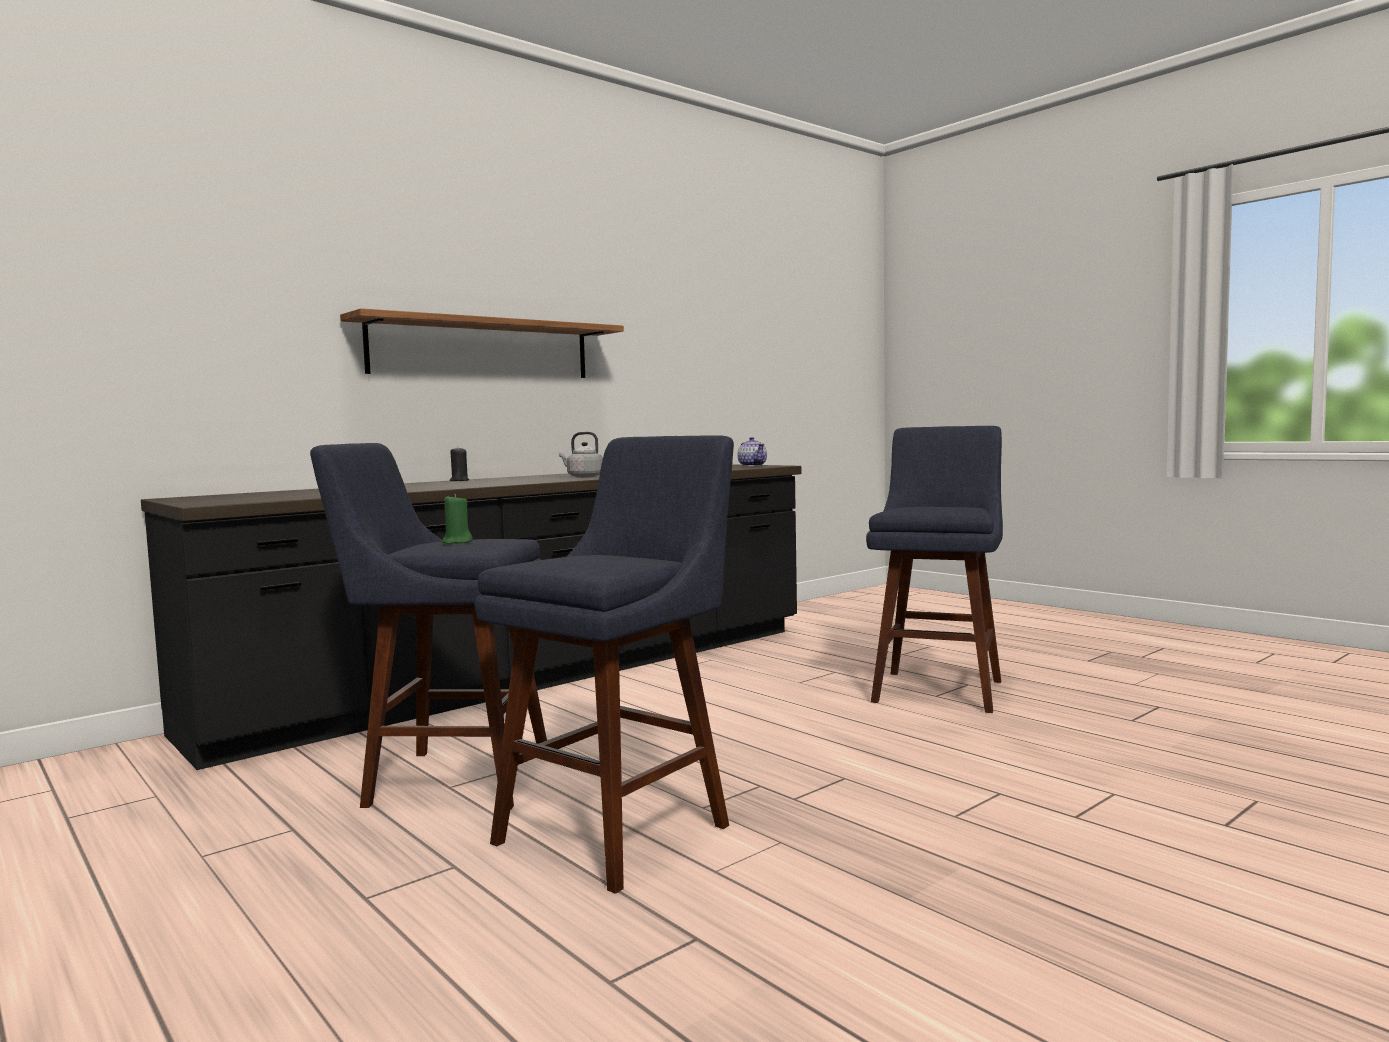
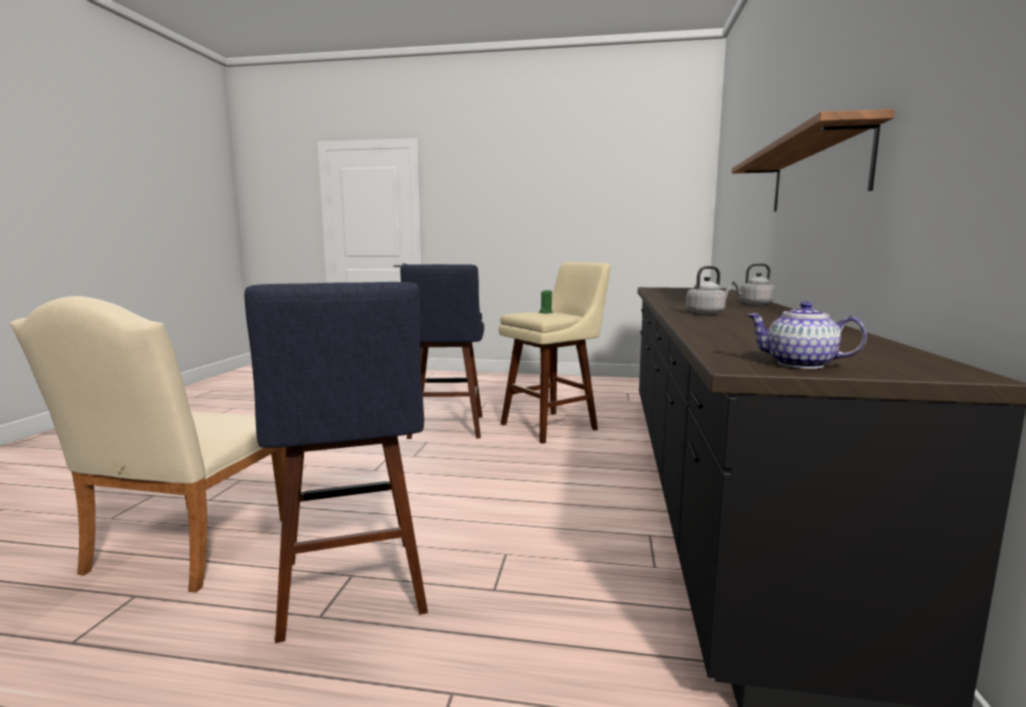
camera: 140 degrees right, 5 degrees up
blue stool [310,443,547,810] -> beige stool [499,262,611,444]
black candle [450,447,469,481] -> grey kettle [732,263,776,305]
none -> beige chair [10,296,286,593]

